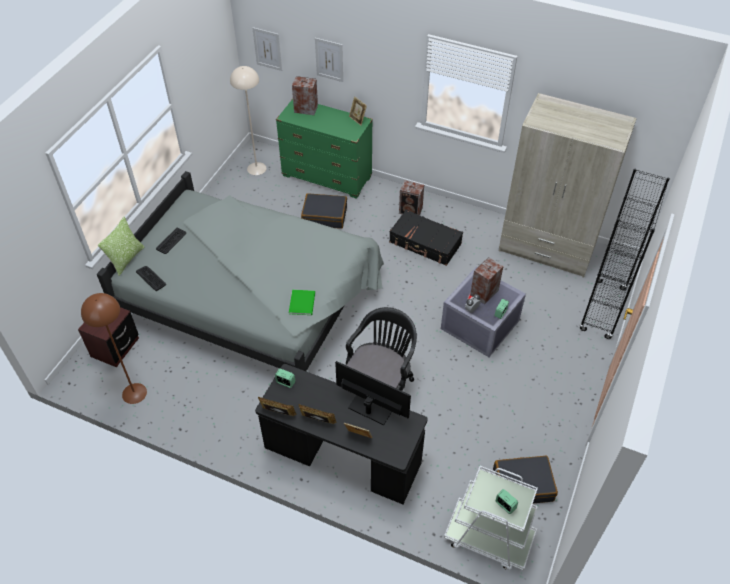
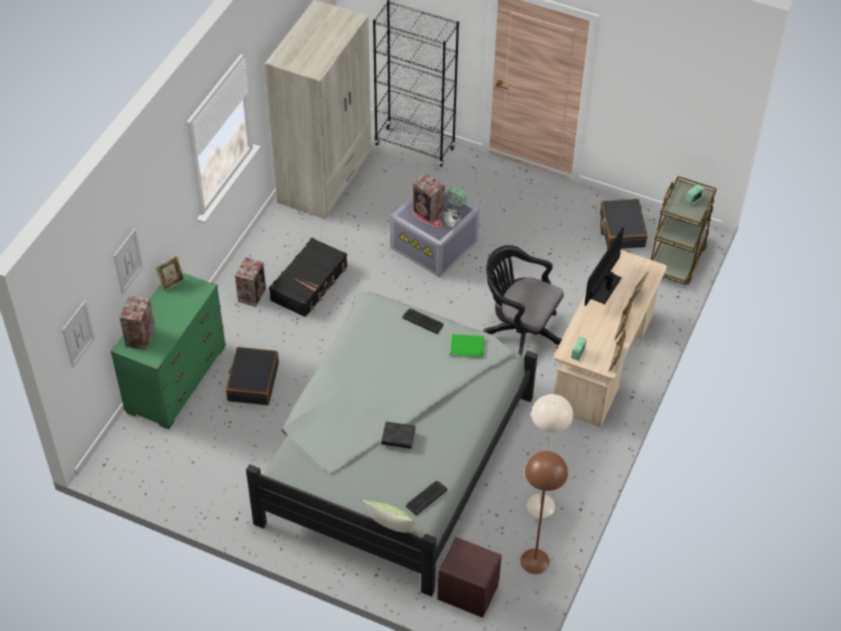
camera: 90 degrees left, 0 degrees up
keyboard [156,227,186,254] -> keyboard moved to [403,309,444,334]
beige floor lamp [230,66,267,175] -> beige floor lamp moved to [527,394,573,518]
black desk [255,364,428,504] -> beige desk [554,250,667,428]
white cart [444,466,538,571] -> brown cart [651,176,717,285]
none -> black book [381,422,416,449]

